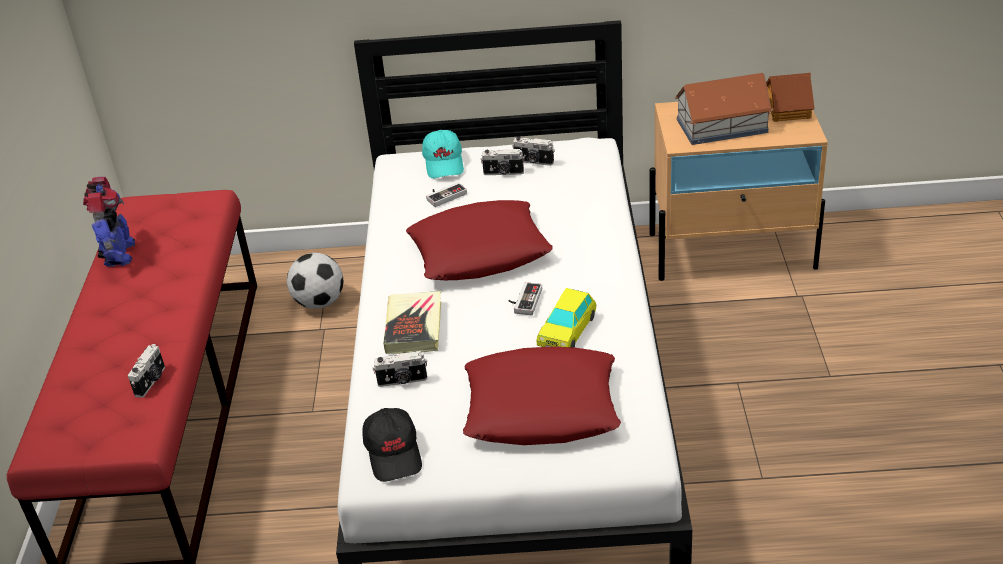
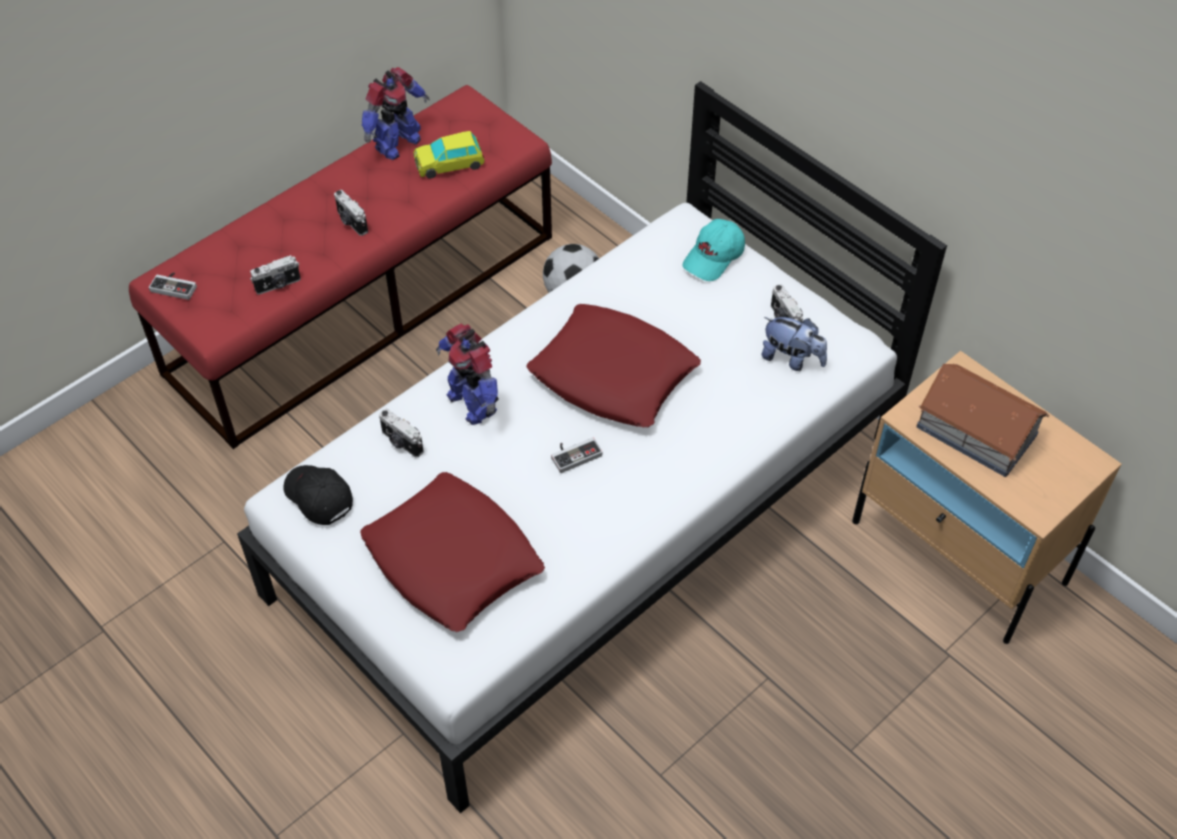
camera: 45 degrees right, 15 degrees up
black cap [363,408,422,482] -> black cap turned 105 degrees clockwise [283,465,353,525]
book [383,291,441,354] -> toy robot [436,324,499,425]
game controller [426,182,467,207] -> game controller moved to [149,272,197,300]
camera [481,149,525,175] -> camera moved to [334,190,368,236]
toy car [537,288,596,348] -> toy car moved to [413,131,485,179]
toy house [766,73,815,122] -> none
none -> plush toy [761,317,827,371]

